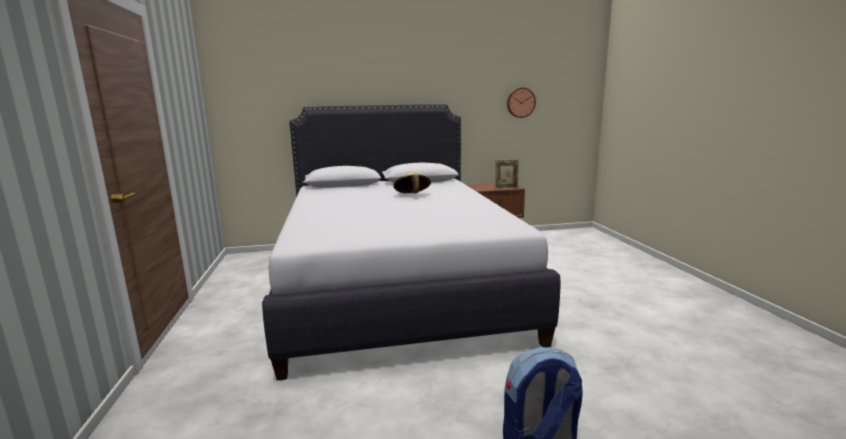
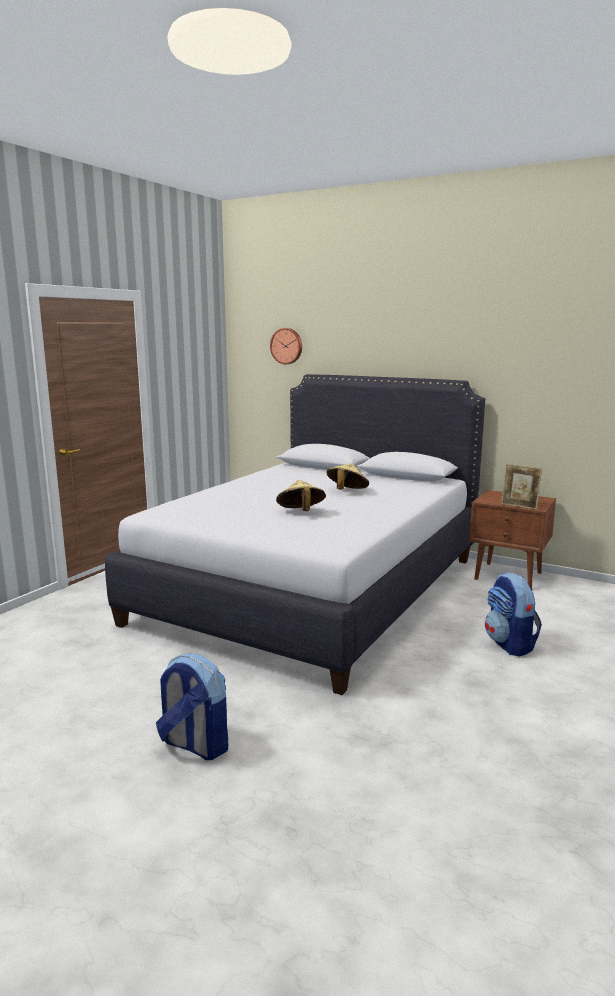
camera: 40 degrees right, 0 degrees up
wall clock [507,88,536,118] -> wall clock moved to [270,328,302,364]
none -> beige hat [276,480,326,511]
none -> backpack [485,572,542,656]

